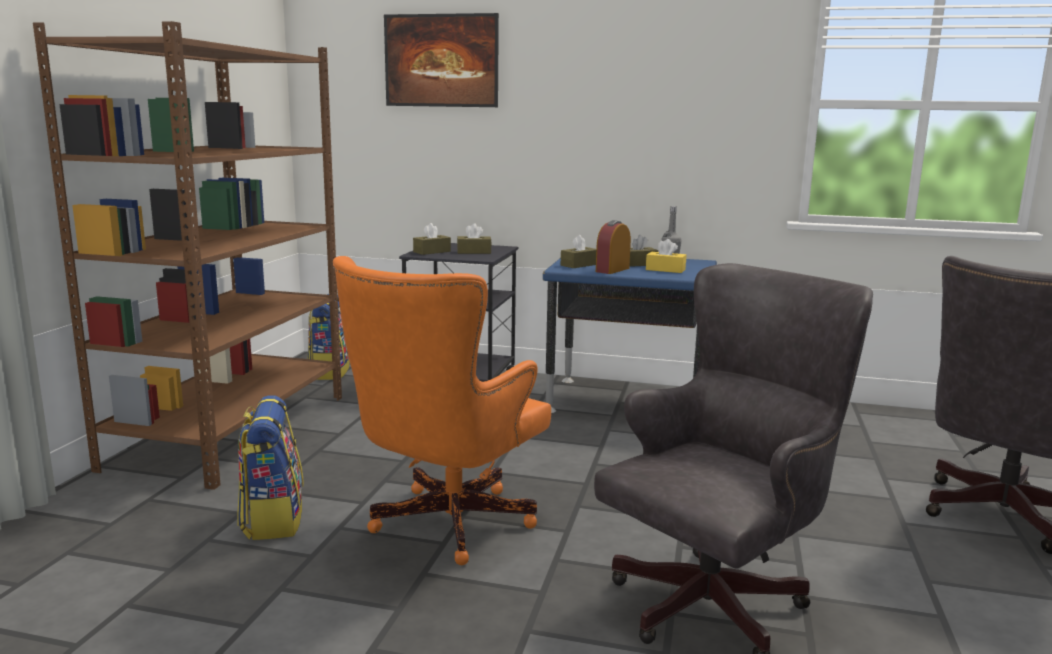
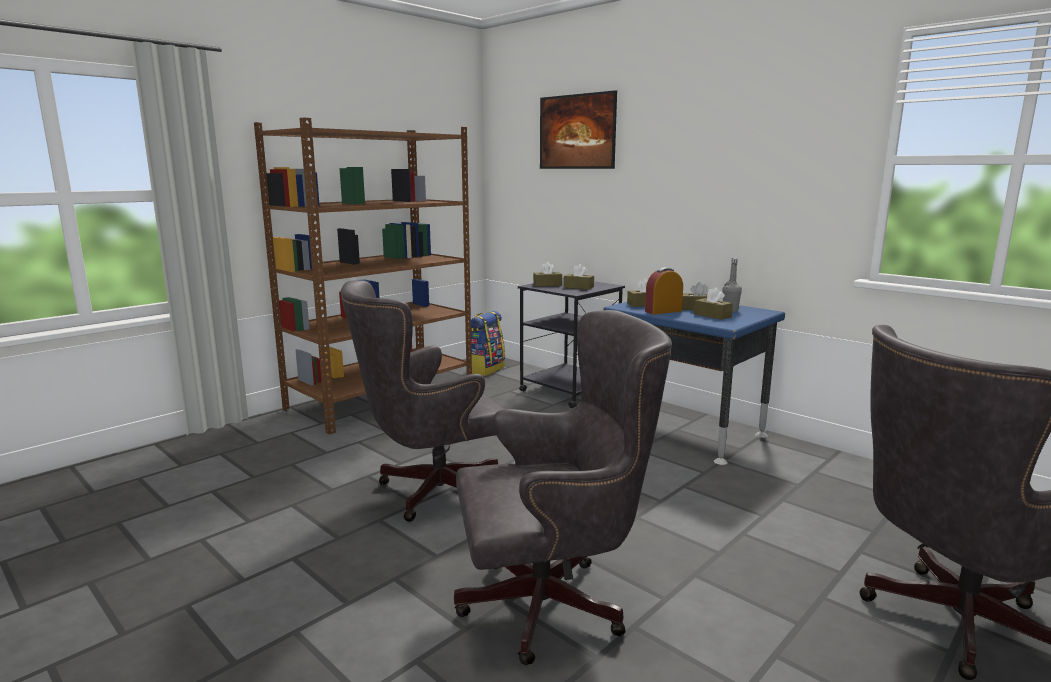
camera: 30 degrees right, 0 degrees up
backpack [237,395,304,540] -> none
orange office chair [333,256,551,565] -> grey office chair [341,280,505,522]
yellow tissue box [646,239,686,273] -> brown tissue box [694,287,733,320]

